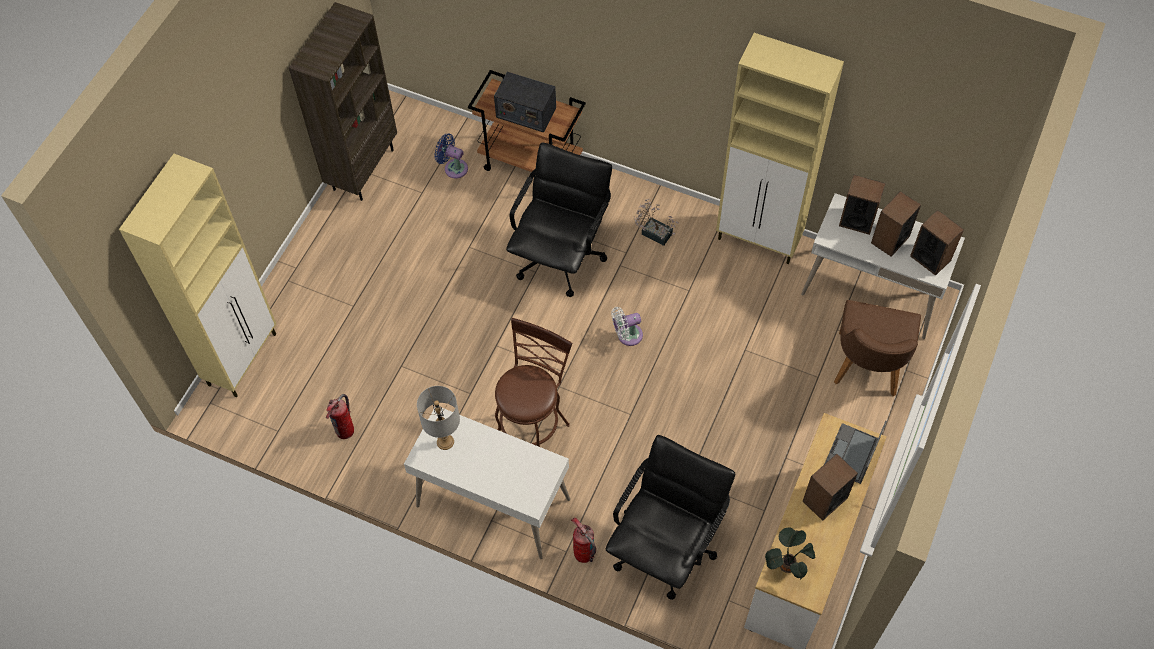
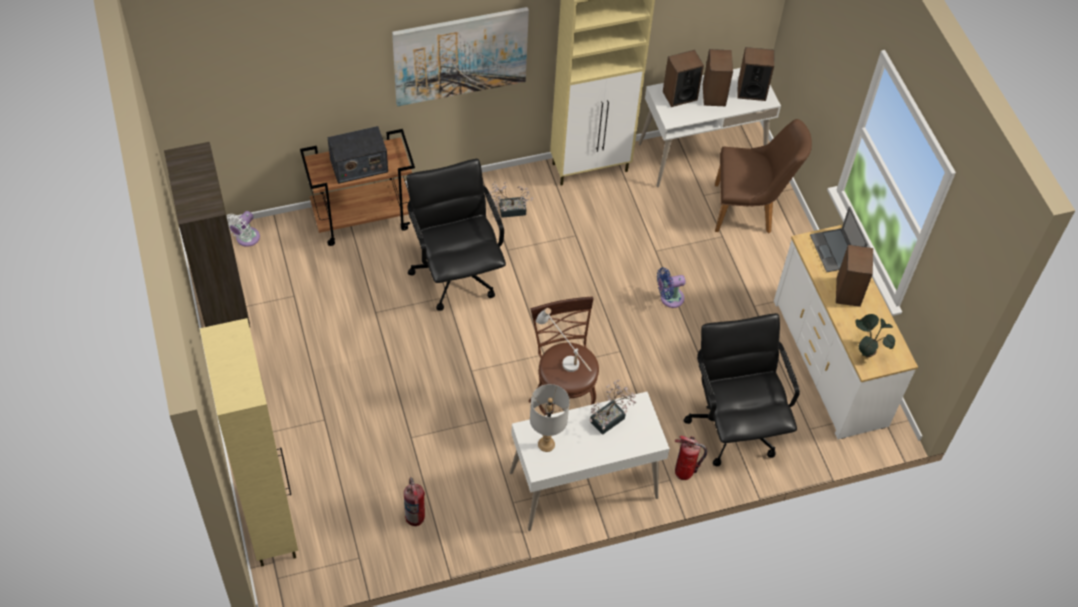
camera: 45 degrees left, 5 degrees down
blue fan [434,133,468,178] -> blue fan moved to [657,267,686,308]
white fan [611,307,643,346] -> white fan moved to [226,211,260,247]
brown chair [834,300,921,396] -> brown chair turned 60 degrees counterclockwise [715,119,812,233]
none -> picture [392,7,529,106]
none -> white table lamp [536,308,592,372]
none -> potted plant [589,380,636,435]

